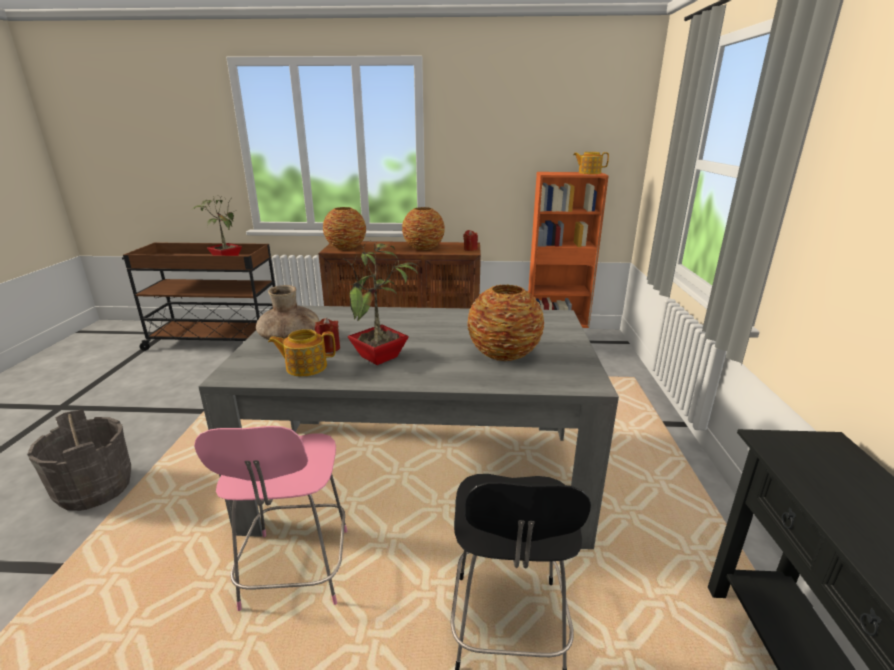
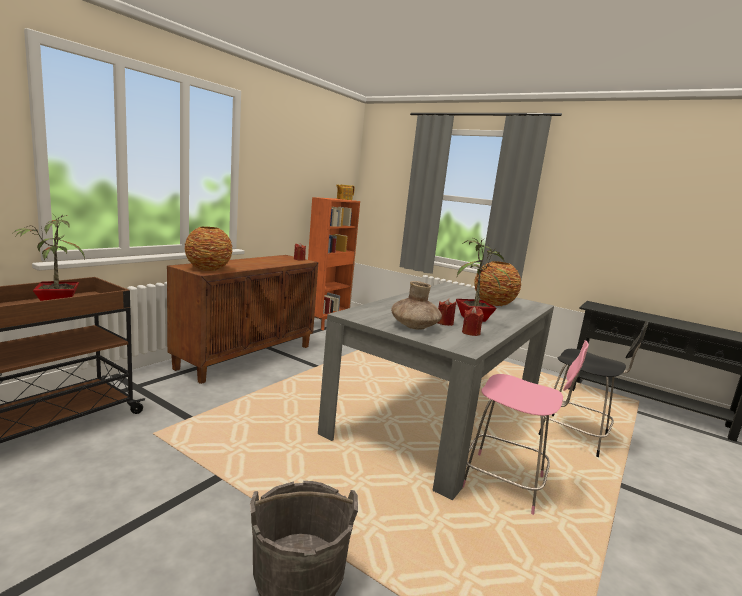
camera: 60 degrees left, 10 degrees down
teapot [268,329,336,376] -> red candle [462,307,484,336]
vase [402,207,445,250] -> none

